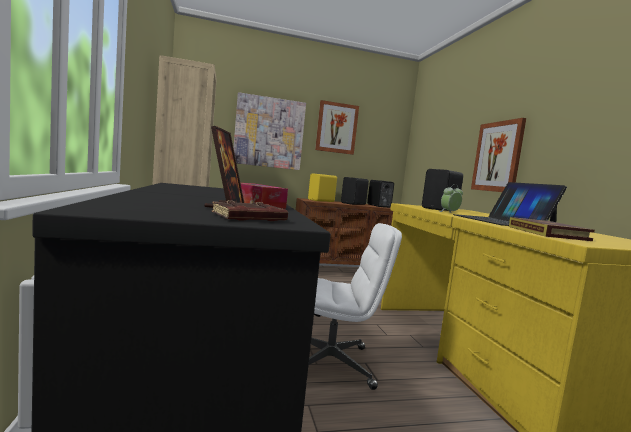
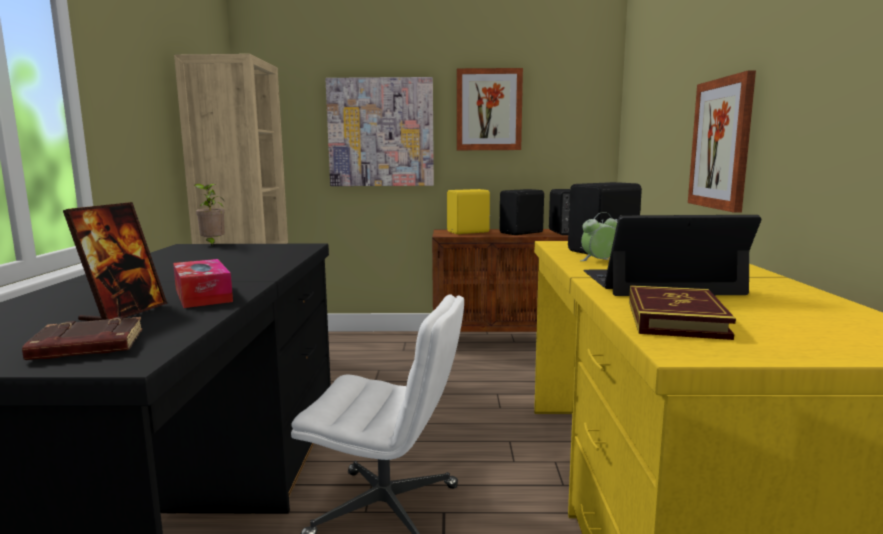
camera: 15 degrees right, 5 degrees up
laptop [453,182,567,226] -> laptop turned 90 degrees clockwise [583,215,761,296]
none -> potted plant [194,183,225,246]

